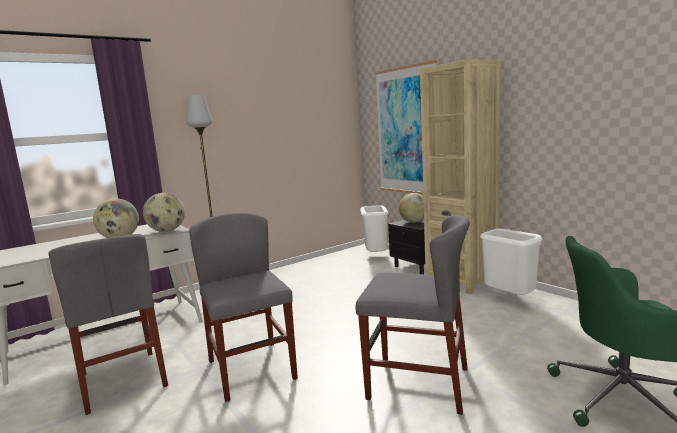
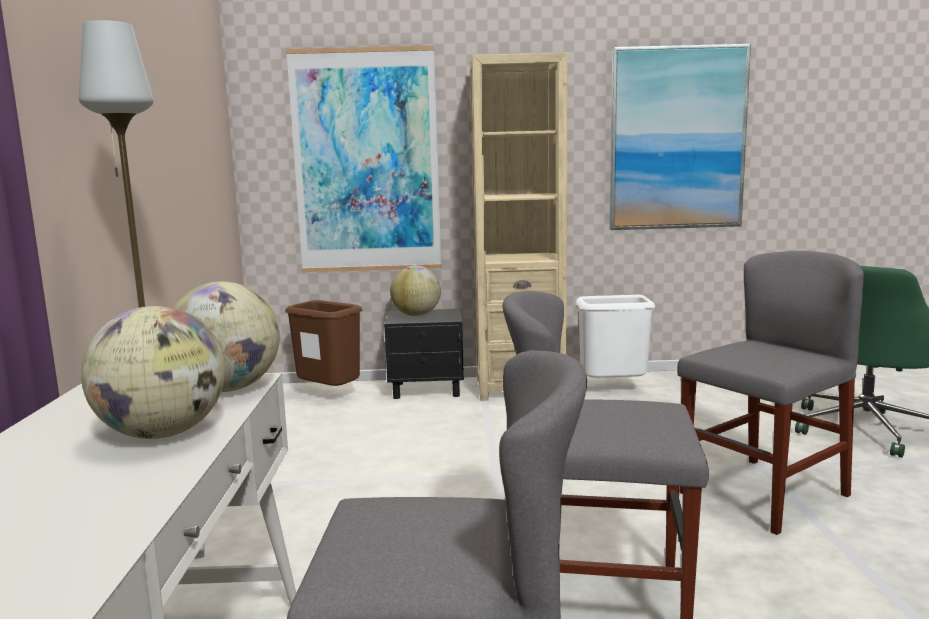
camera: 55 degrees left, 0 degrees up
white trash can [360,205,389,252] -> brown trash can [285,300,362,386]
none -> picture [610,44,751,230]

